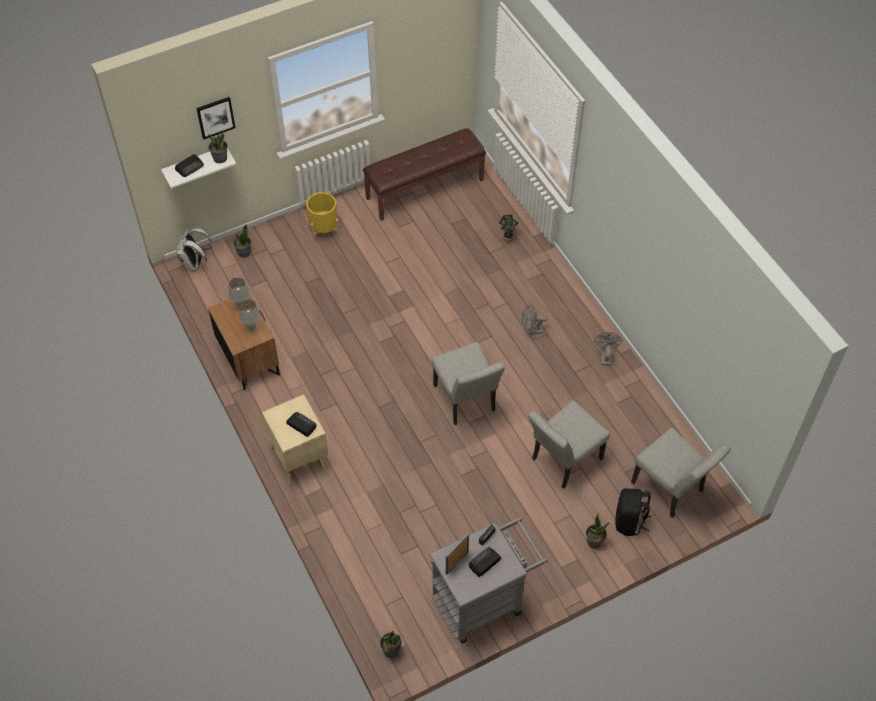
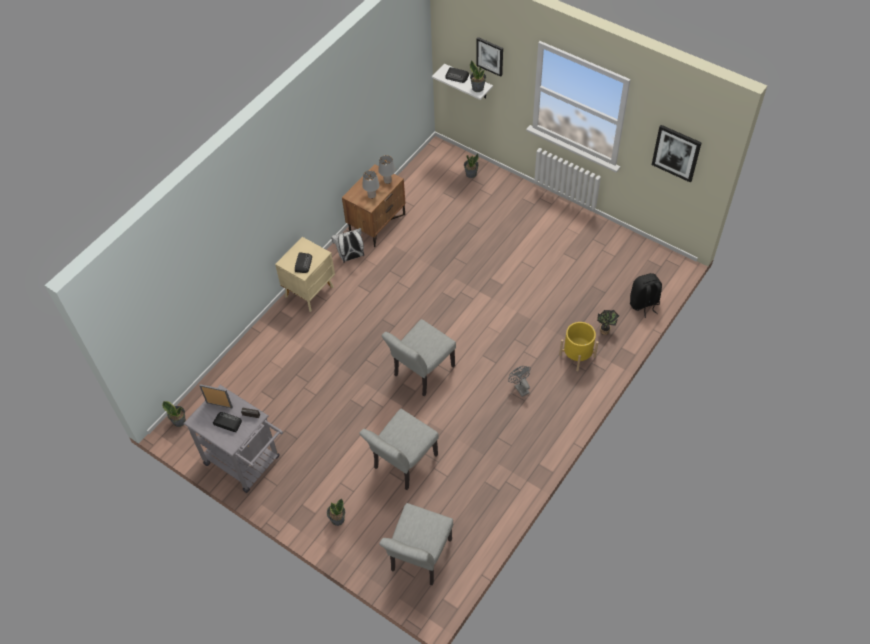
camera: 65 degrees right, 0 degrees up
white backpack [176,228,212,271] -> white backpack moved to [331,228,364,263]
yellow planter [306,192,340,243] -> yellow planter moved to [559,322,599,371]
brown bench [363,129,486,221] -> none
grey chair [528,400,610,489] -> grey chair turned 75 degrees counterclockwise [359,409,439,490]
grey fan [594,332,623,365] -> none
black backpack [615,488,651,536] -> black backpack moved to [630,273,662,318]
none -> picture [652,125,702,182]

